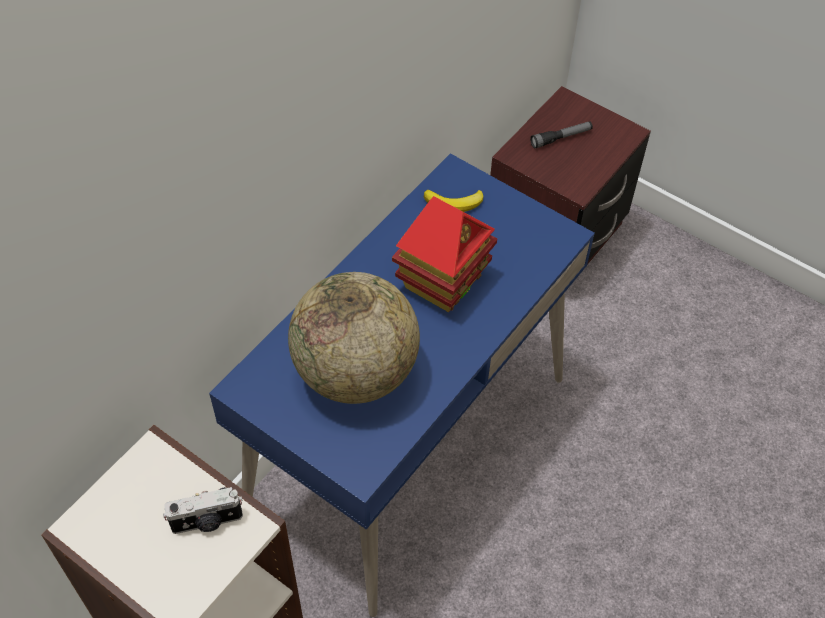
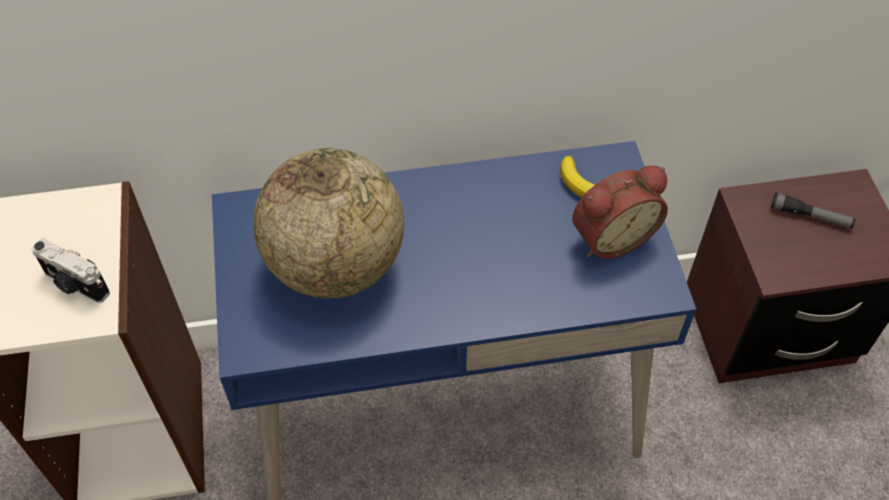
camera: 45 degrees right, 0 degrees up
toy house [392,196,497,312] -> none
none -> alarm clock [572,165,668,259]

